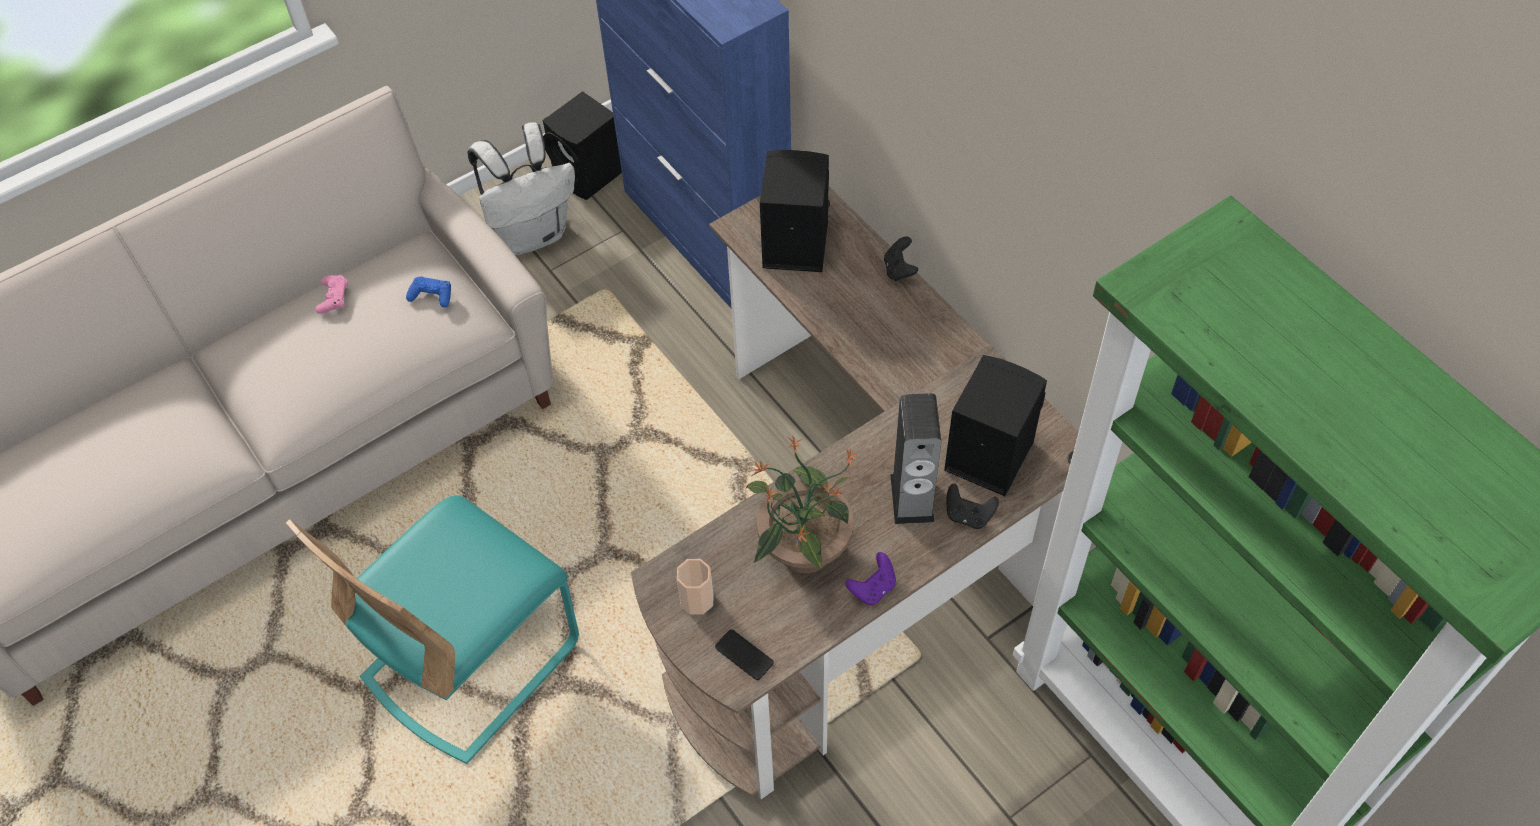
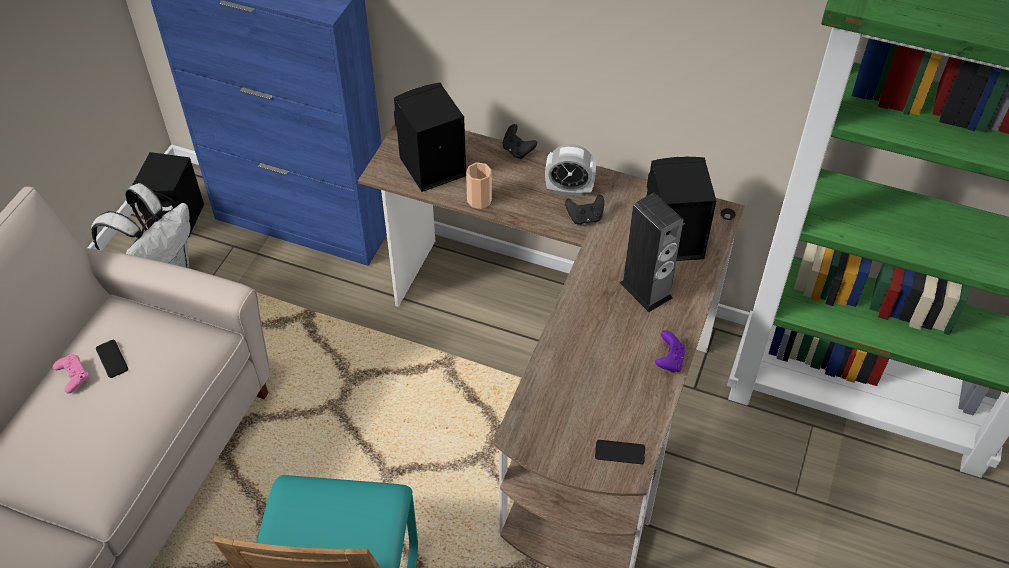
camera: 35 degrees left, 5 degrees down
blue game controller [406,277,451,308] -> none
cup [677,559,714,615] -> cup moved to [466,162,492,209]
potted plant [746,435,857,573] -> none
black game controller [946,483,999,529] -> black game controller moved to [565,194,604,225]
none -> phone [96,340,128,378]
none -> alarm clock [545,144,596,196]

